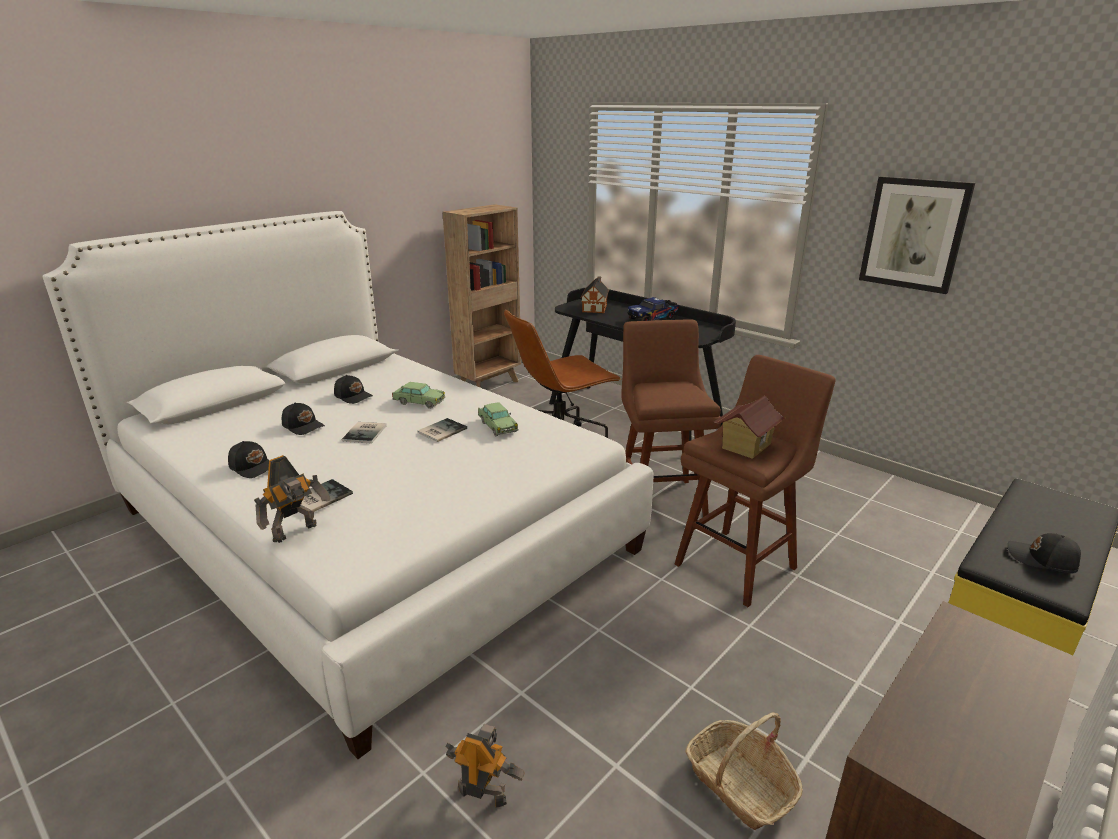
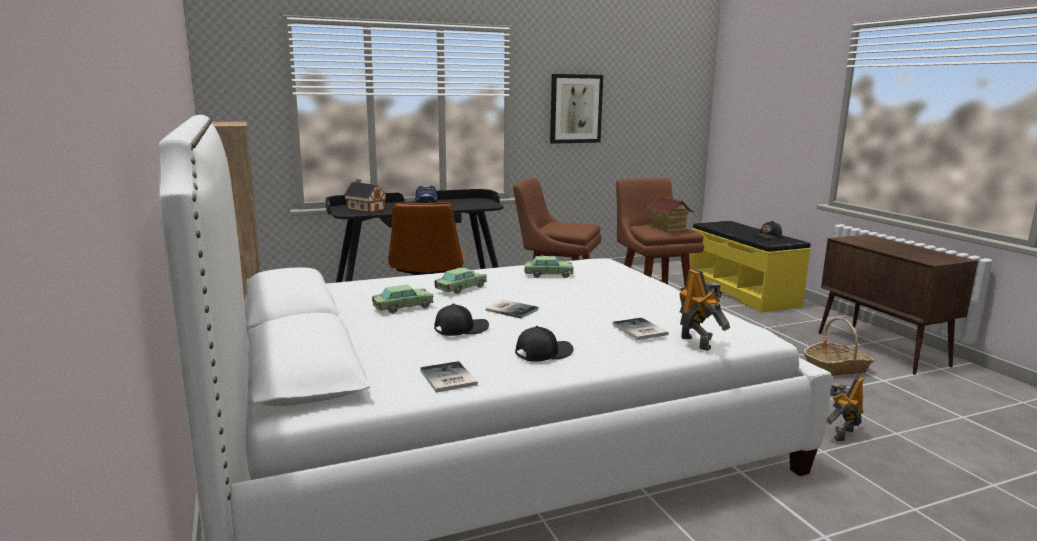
camera: 65 degrees left, 10 degrees down
black cap [334,375,373,404] -> toy car [372,285,434,314]
book [417,418,467,442] -> book moved to [420,361,478,393]

